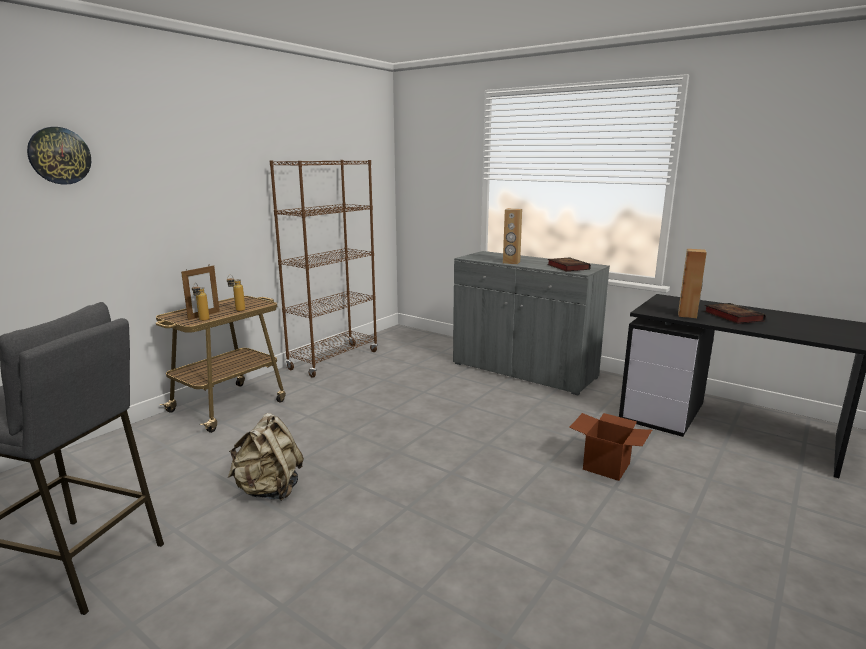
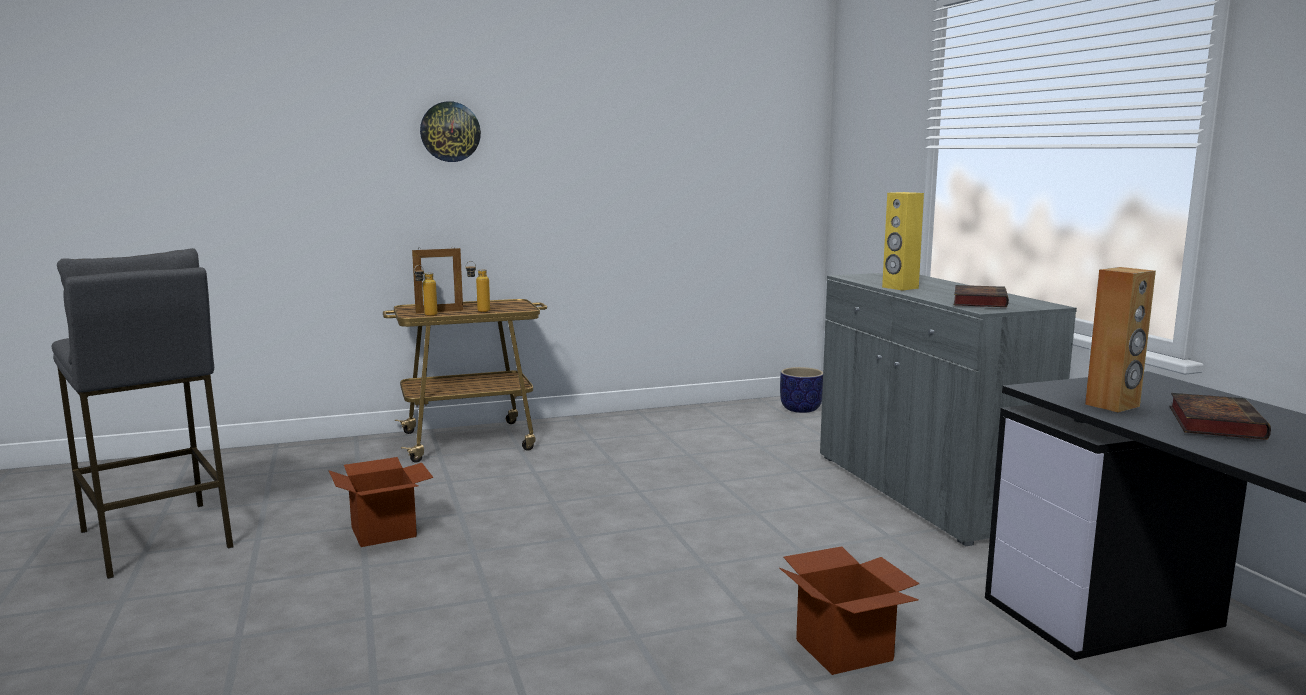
camera: 35 degrees right, 5 degrees down
wall clock [27,127,91,185] -> wall clock moved to [420,101,481,162]
beige backpack [228,413,304,501] -> cardboard box [329,457,433,547]
brown bookcase [270,160,378,378] -> none
brown speaker [503,208,522,264] -> yellow speaker [882,192,924,291]
none -> planter [780,367,823,413]

